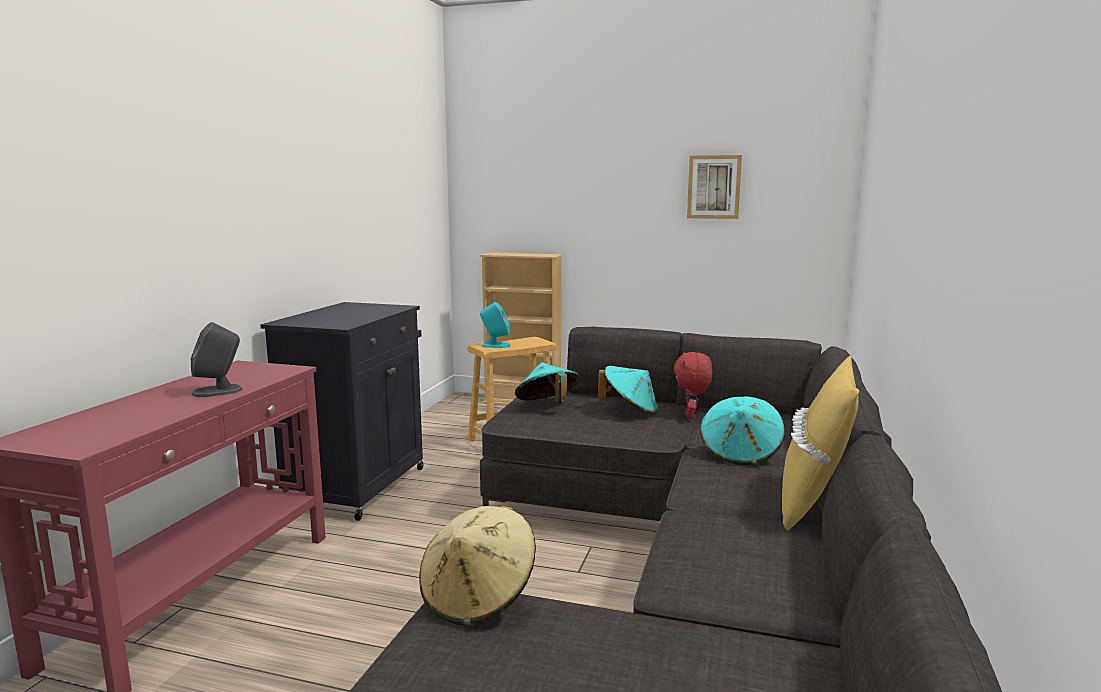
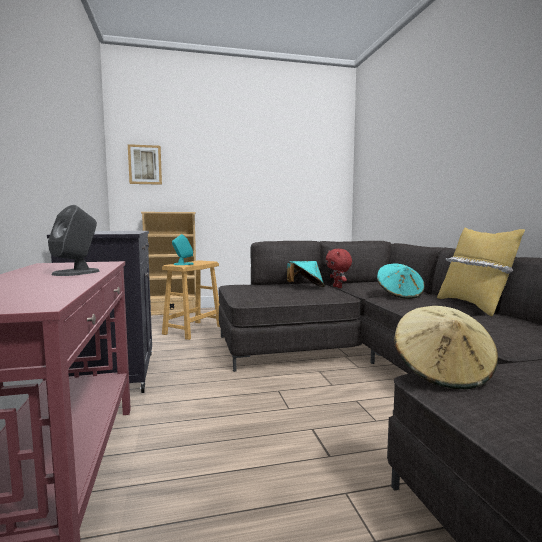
camera: 30 degrees left, 5 degrees down
turquoise hat [515,362,579,404] -> none
picture [687,155,742,219] -> picture moved to [128,144,162,185]

